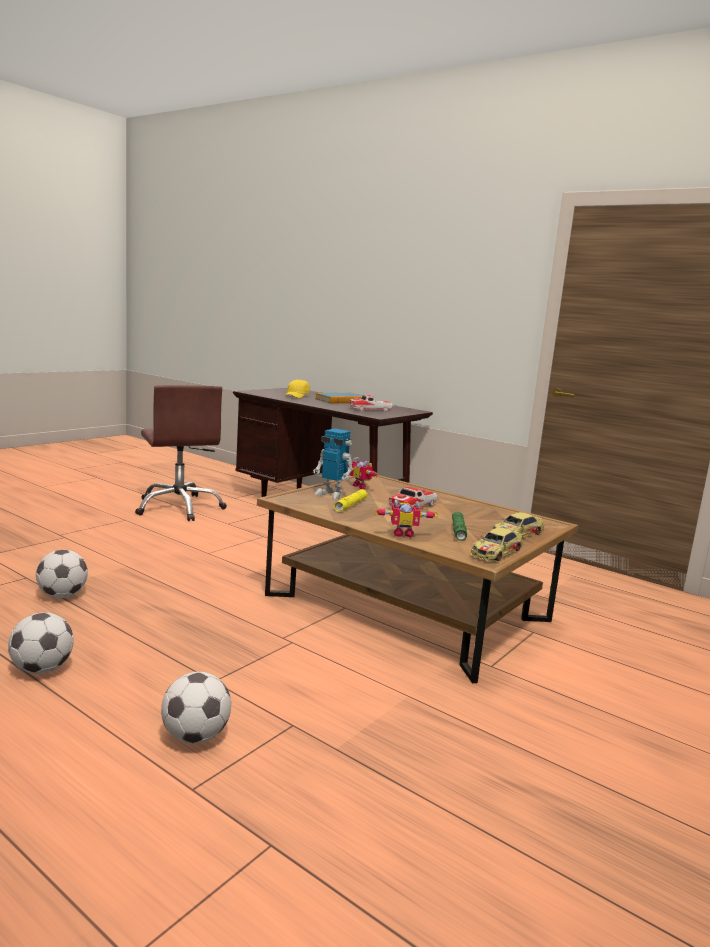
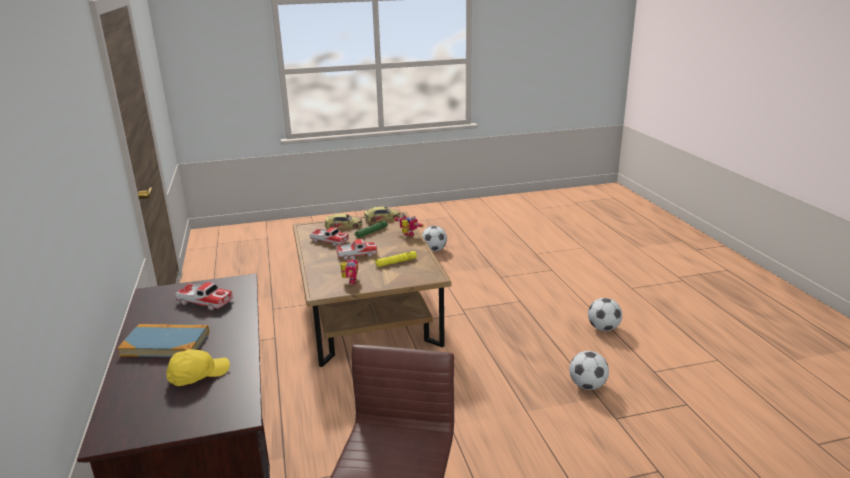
camera: 140 degrees left, 10 degrees up
football [161,672,231,744] -> football moved to [422,226,447,252]
toy robot [313,428,353,500] -> none
none -> toy car [310,227,349,246]

